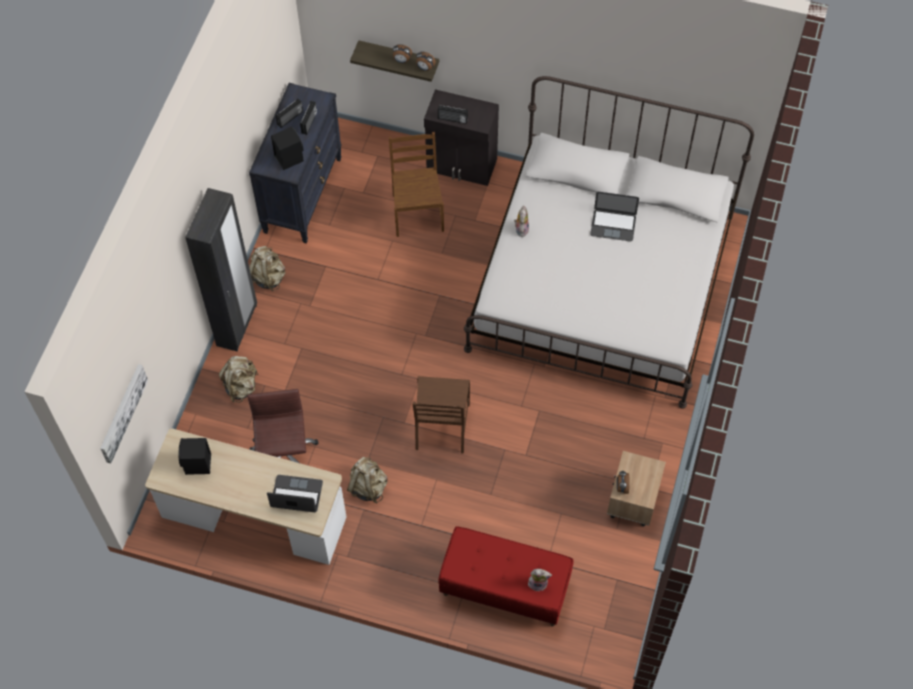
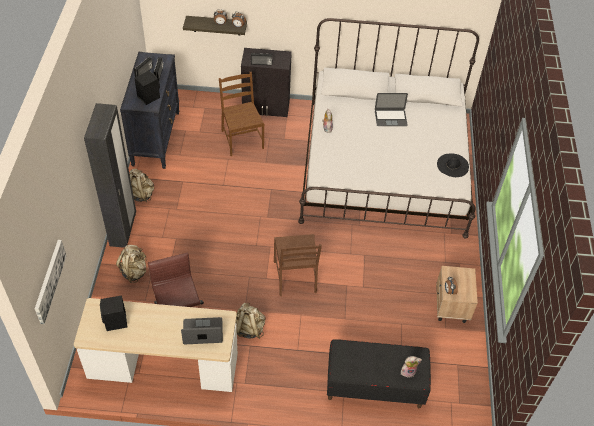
camera: 15 degrees left, 10 degrees down
red bench [439,526,574,626] -> black bench [327,339,431,408]
none -> black hat [437,154,469,177]

